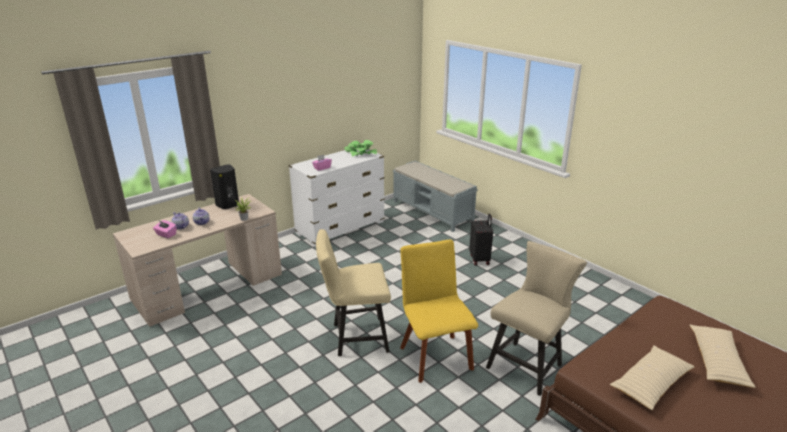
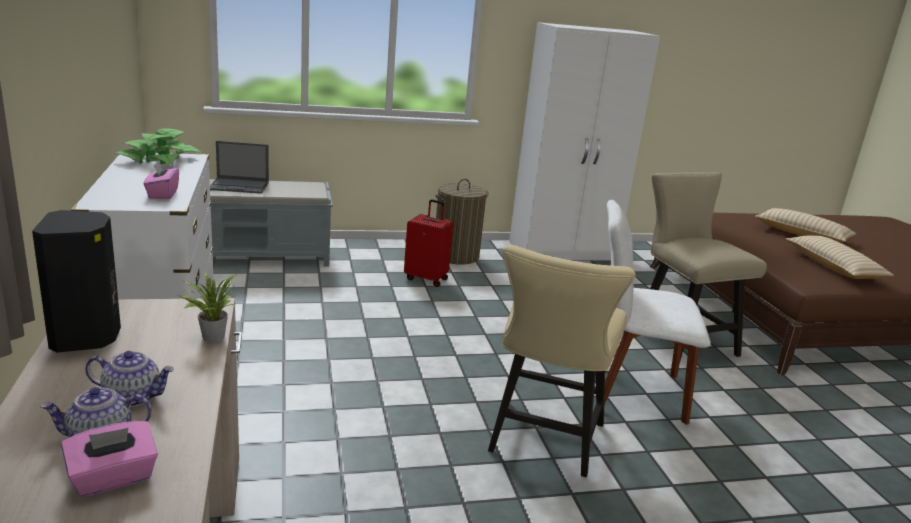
camera: 65 degrees left, 5 degrees down
yellow chair [400,240,478,383] -> white chair [604,200,711,425]
black suitcase [469,213,493,266] -> red suitcase [404,199,453,287]
none -> laptop [210,141,269,194]
none -> laundry basket [435,179,489,265]
none -> white wardrobe [509,22,660,260]

